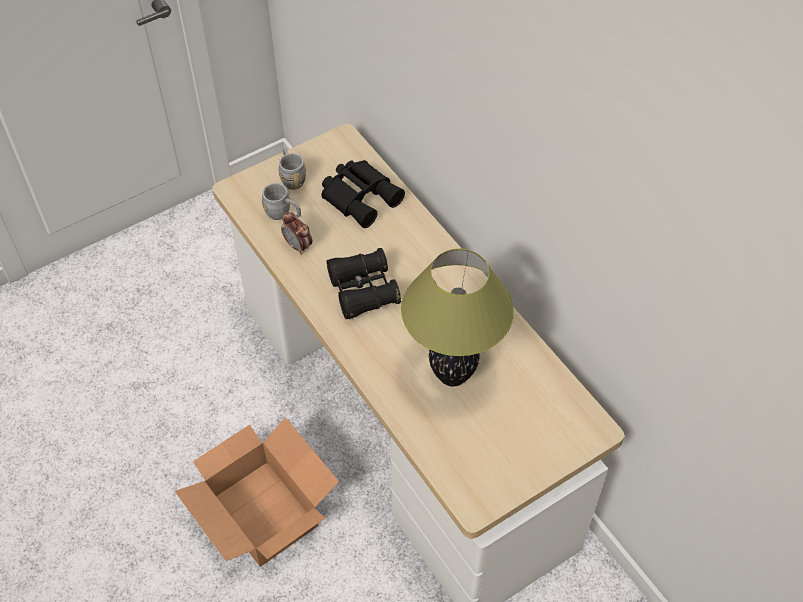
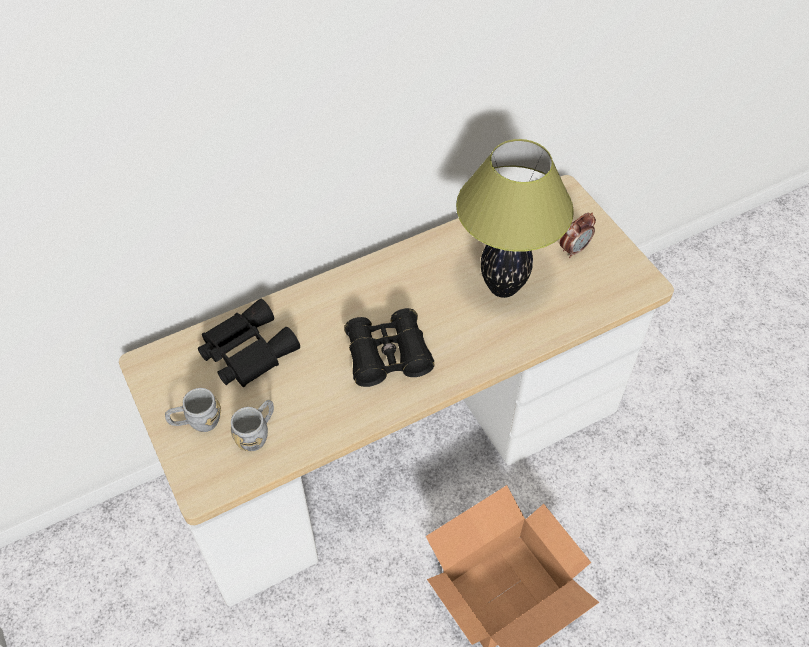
camera: 85 degrees left, 0 degrees up
alarm clock [281,212,312,255] -> alarm clock moved to [560,213,596,258]

